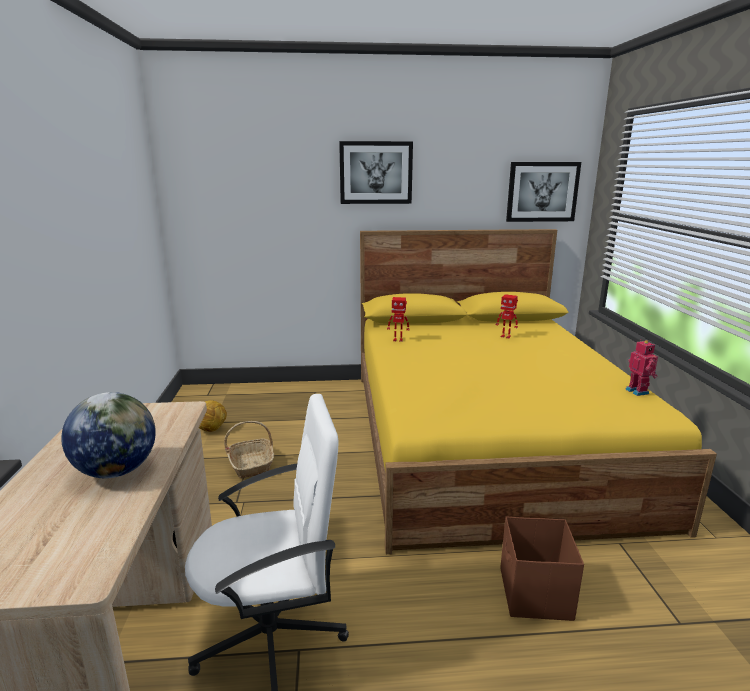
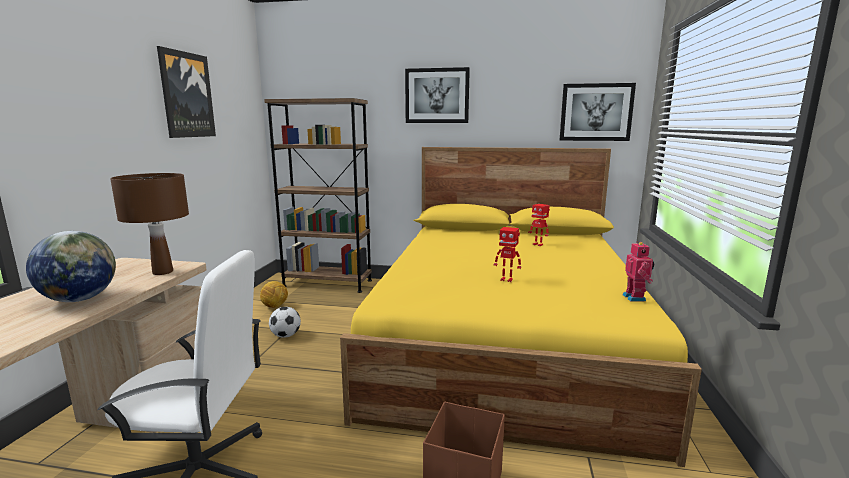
camera: 15 degrees right, 5 degrees down
basket [224,421,274,478] -> football [269,307,301,338]
toy robot [387,297,410,342] -> toy robot moved to [493,227,521,282]
none -> brown table lamp [110,173,189,275]
none -> picture [157,46,216,138]
none -> brown bookcase [264,98,372,293]

